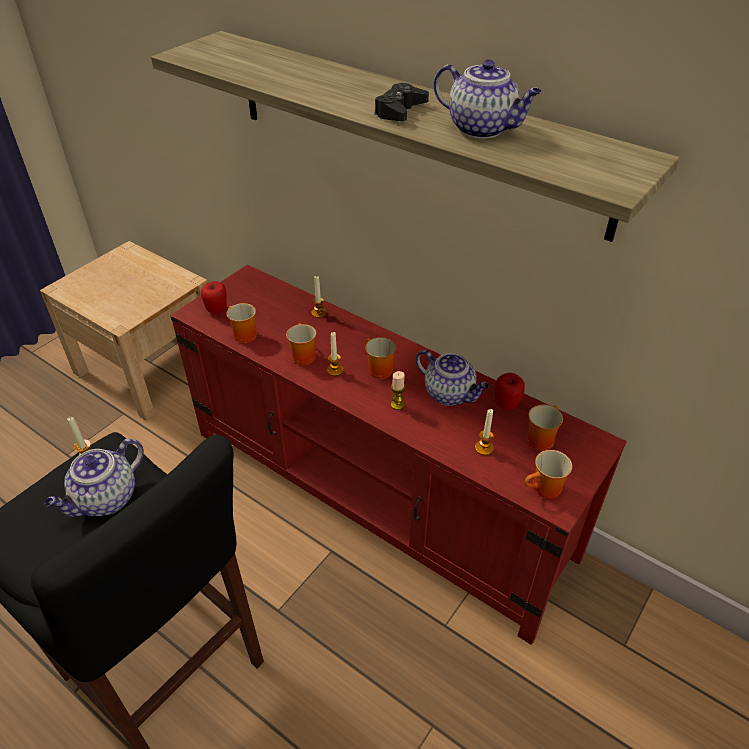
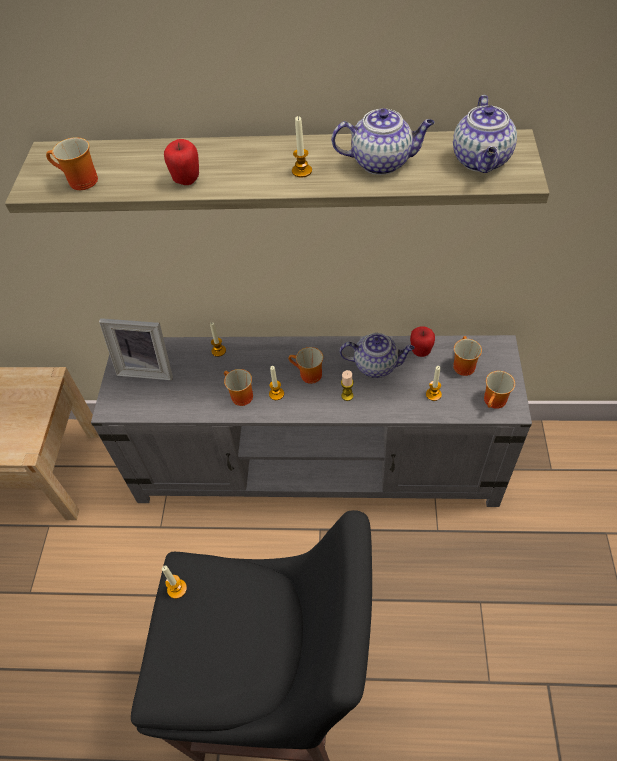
camera: 30 degrees left, 10 degrees up
teapot [45,438,144,517] -> teapot moved to [453,95,517,173]
red tv stand [170,265,627,645] -> grey tv stand [91,335,532,507]
apple [201,281,227,314] -> apple moved to [164,139,199,185]
mug [226,303,257,343] -> mug moved to [46,137,98,190]
black game controller [374,83,429,121] -> candle [292,116,312,177]
none -> picture frame [99,318,173,380]

